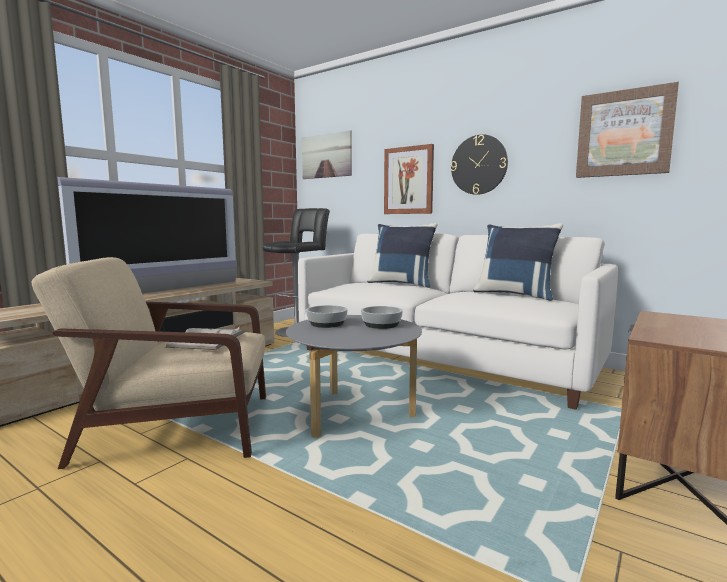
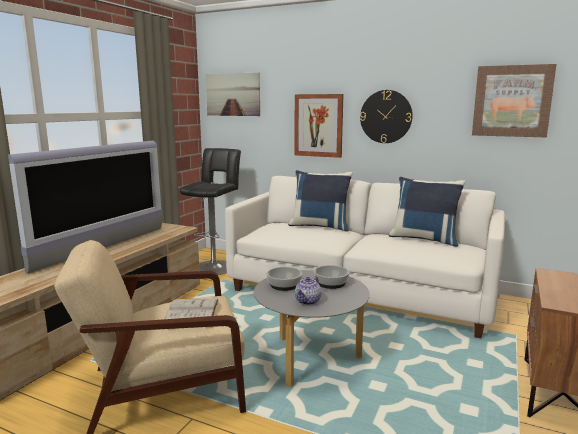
camera: 10 degrees left, 5 degrees up
none -> teapot [295,276,321,305]

